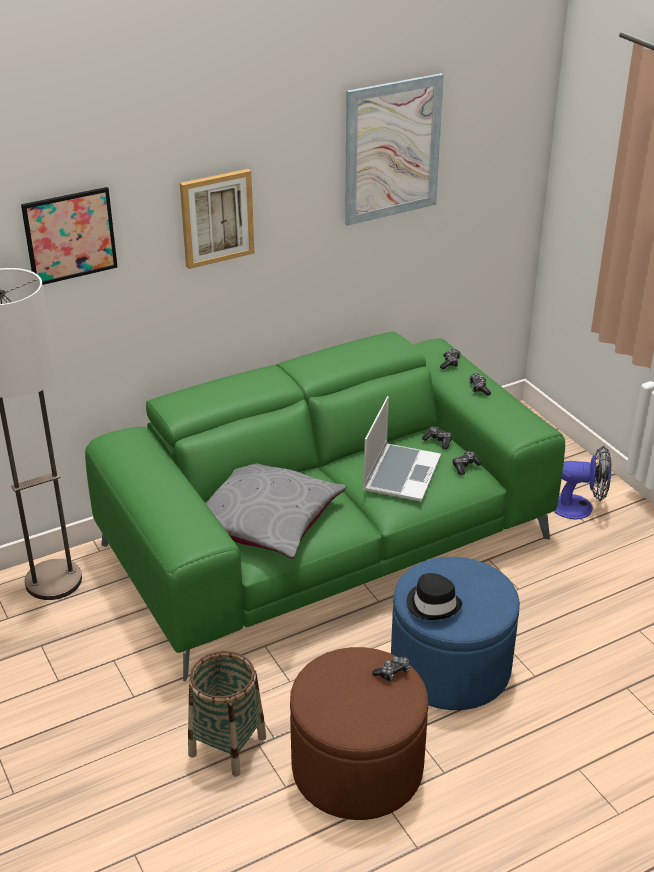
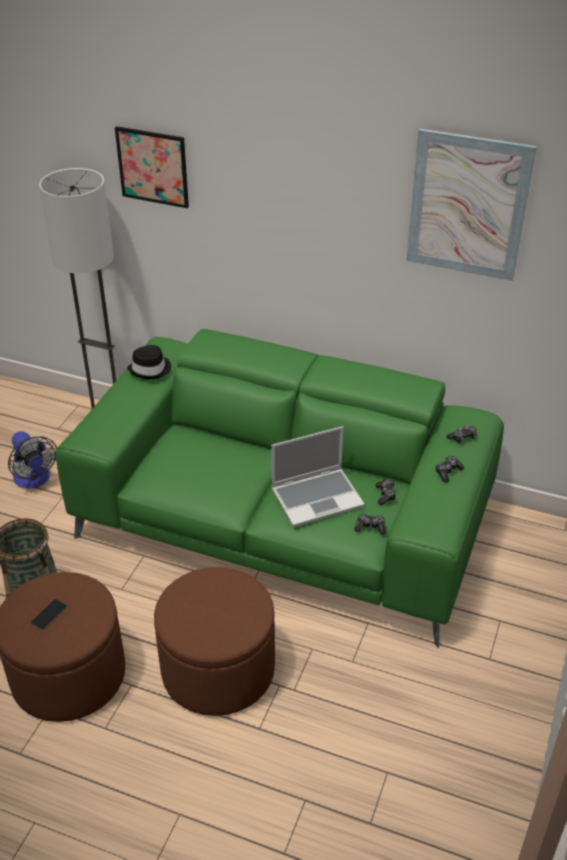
camera: 50 degrees right, 5 degrees up
picture [180,169,254,269] -> none
grey pillow [206,464,346,559] -> none
game controller [372,656,410,681] -> none
blue ottoman [391,557,520,710] -> brown ottoman [154,567,275,716]
black hat [406,573,462,620] -> black hat moved to [127,345,171,379]
fan [554,446,611,520] -> fan moved to [8,431,57,489]
none -> phone [31,599,67,630]

